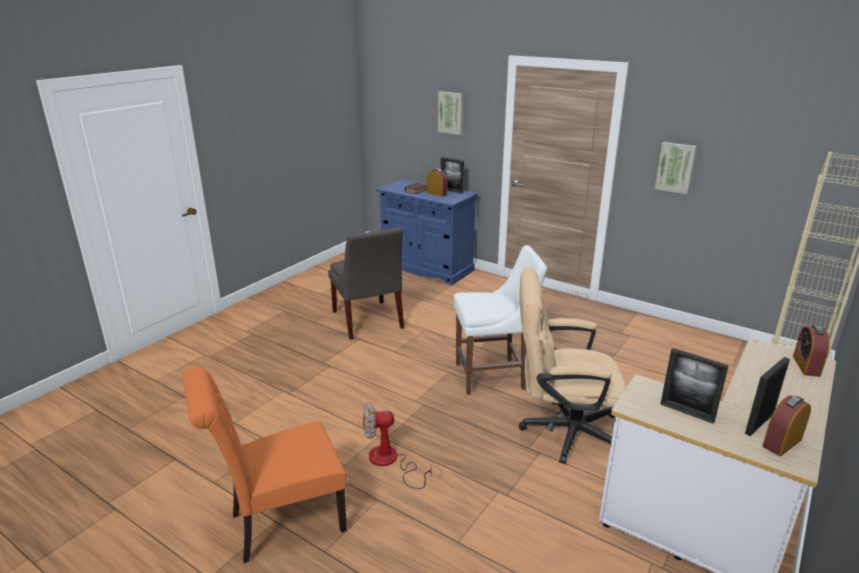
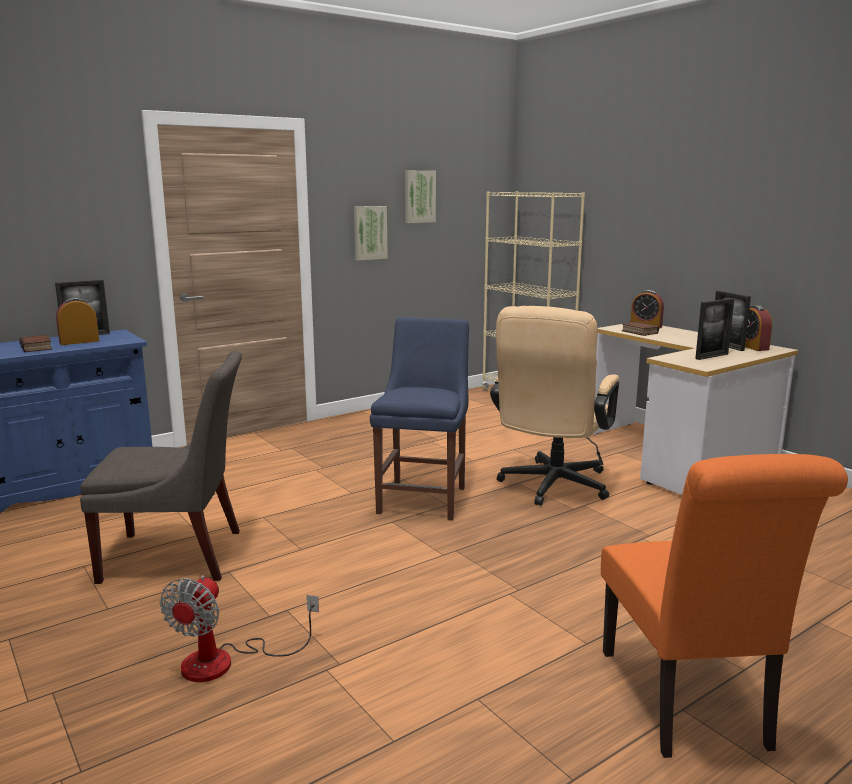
camera: 70 degrees left, 10 degrees down
fan [363,402,432,489] -> fan moved to [160,575,319,682]
picture [438,91,463,135] -> picture moved to [405,171,436,223]
white chair [453,245,547,395] -> blue chair [370,317,469,521]
none -> book [622,322,659,336]

